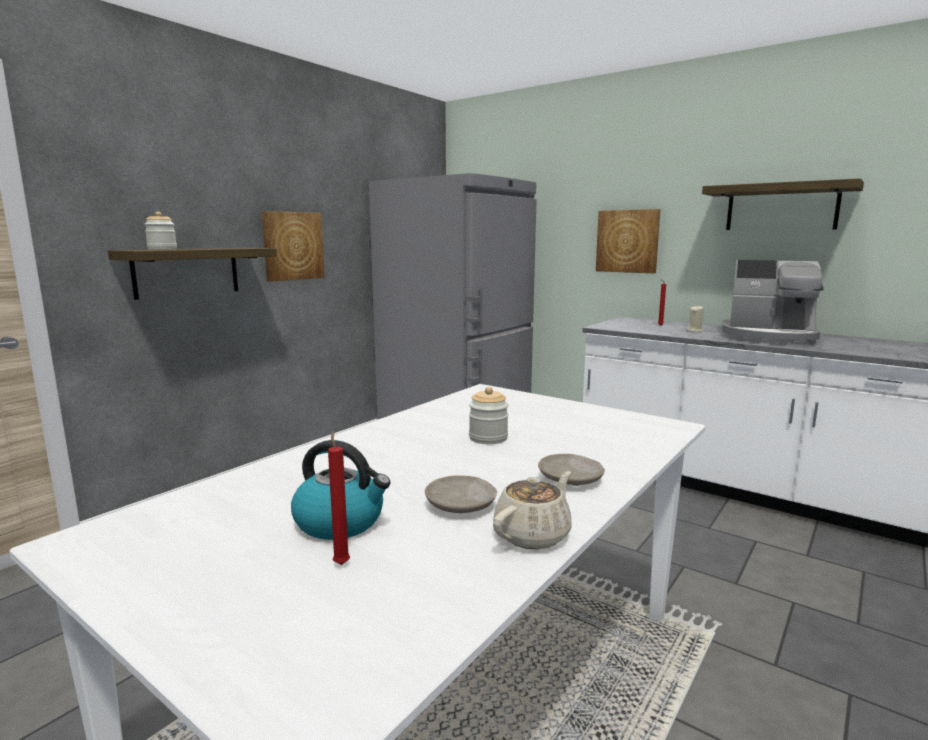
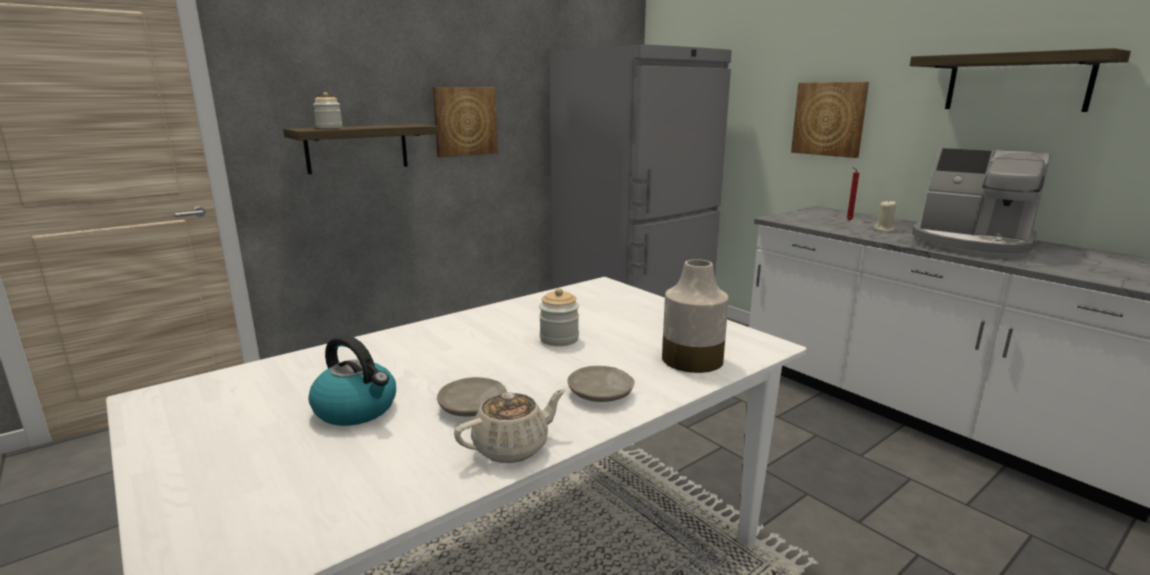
camera: 15 degrees right, 5 degrees up
red candle [328,430,350,565] -> none
none -> beige vase [662,259,729,373]

